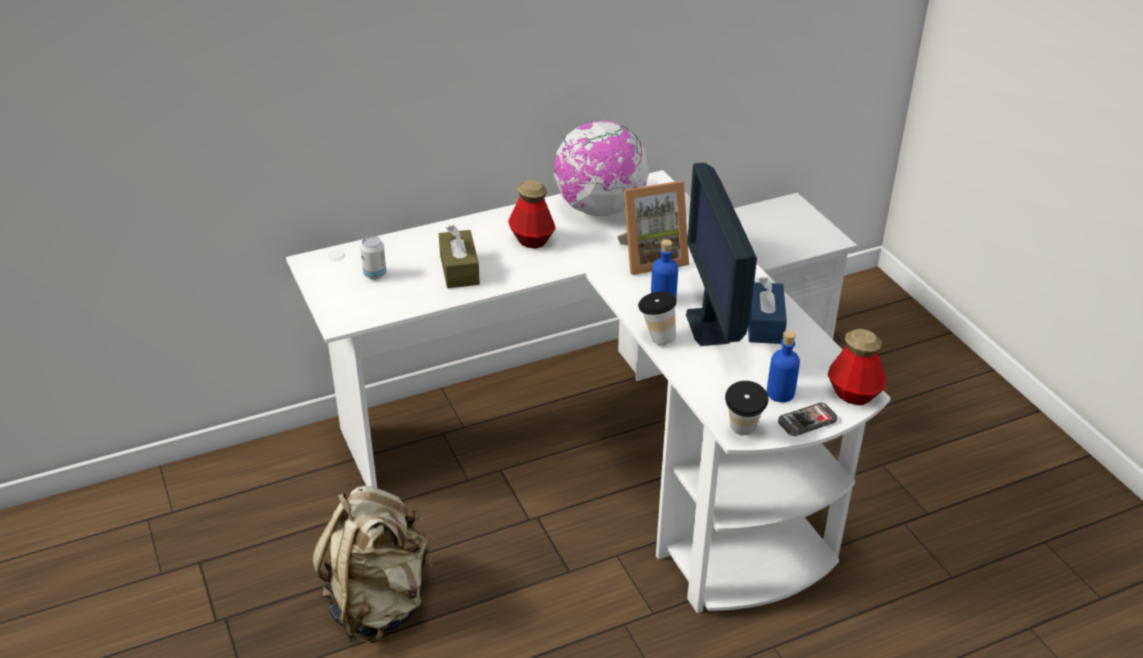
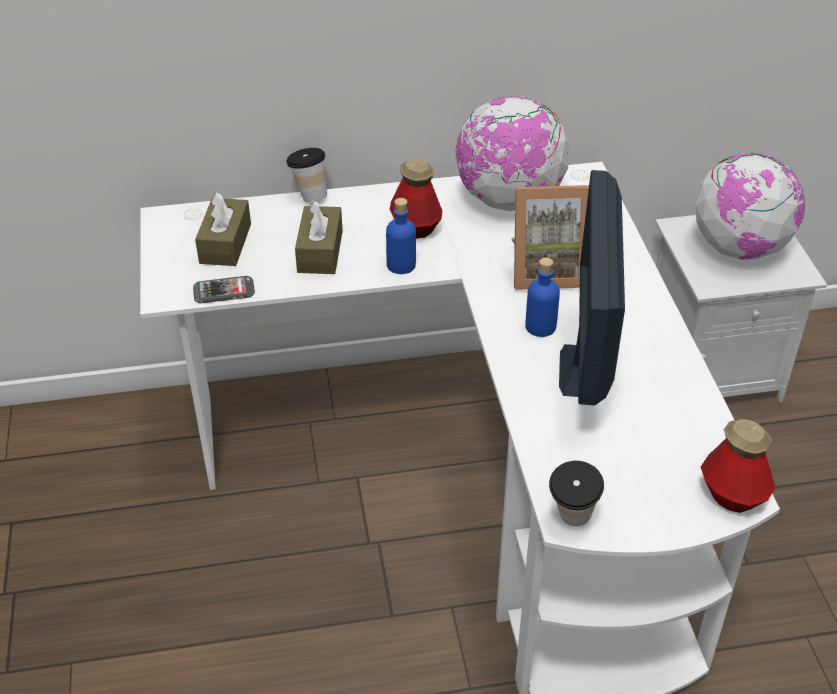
camera: 15 degrees right, 5 degrees up
beige backpack [312,486,432,643] -> none
can [360,236,386,279] -> brown tissue box [195,192,251,266]
cup [638,291,677,345] -> cup moved to [286,148,327,202]
blue tissue box [748,277,787,344] -> none
blue bottle [767,330,800,402] -> blue bottle moved to [386,198,416,274]
phone [778,402,838,436] -> phone moved to [193,276,255,303]
none -> globe [695,152,805,260]

